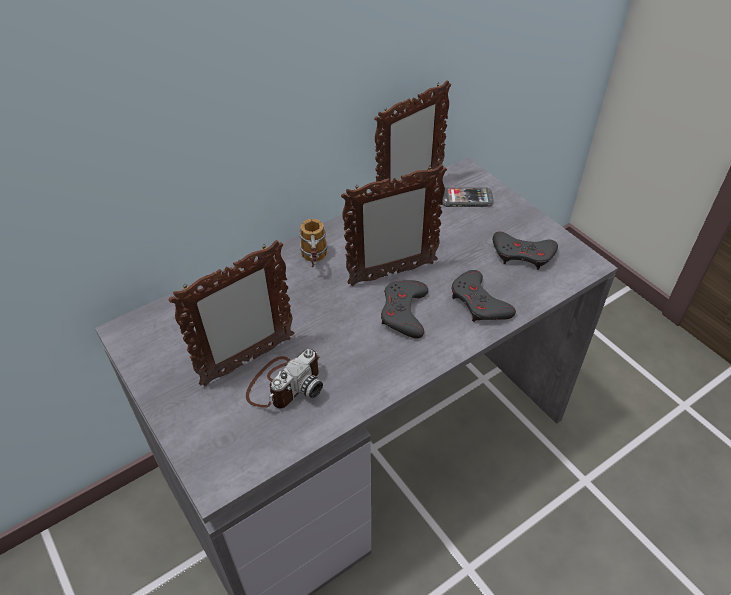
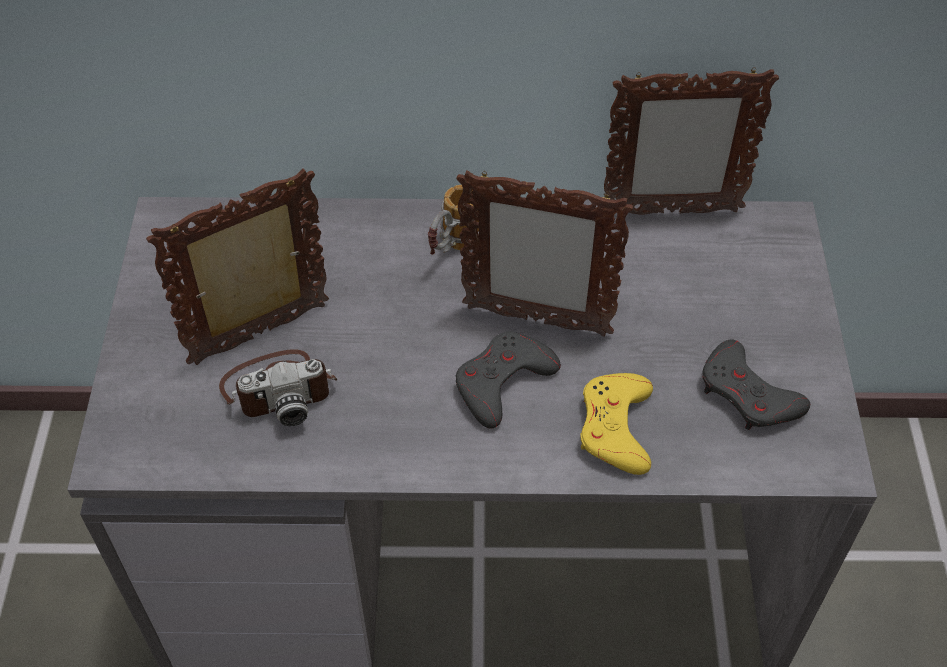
camera: 35 degrees right, 5 degrees up
picture frame [168,240,294,386] -> picture frame turned 150 degrees clockwise [146,168,329,365]
phone [440,187,494,207] -> none
grey game controller [451,270,516,322] -> yellow game controller [580,373,653,475]

